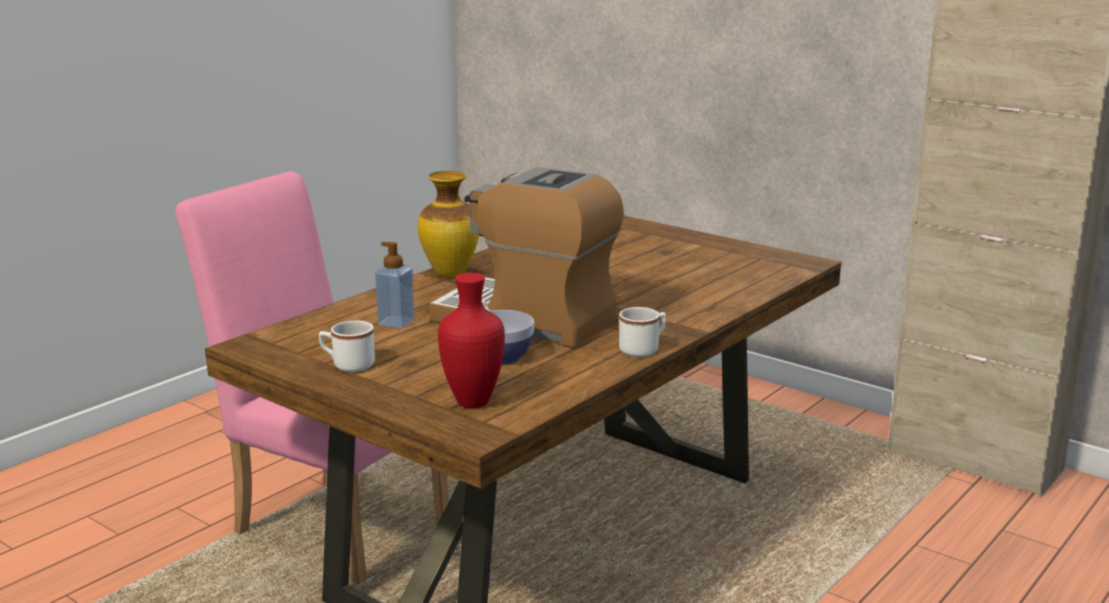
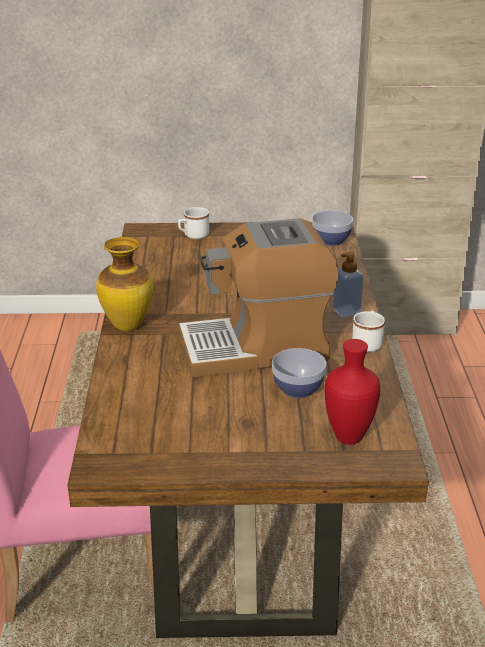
camera: 40 degrees left, 10 degrees up
white mug [319,321,375,372] -> white mug moved to [178,207,209,239]
soap dispenser [375,242,415,329] -> soap dispenser moved to [333,252,364,317]
none -> bowl [312,210,353,246]

